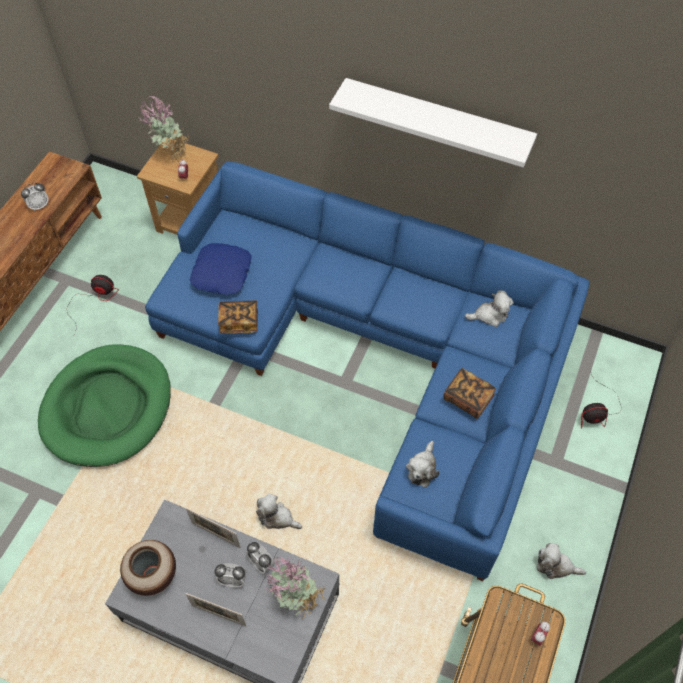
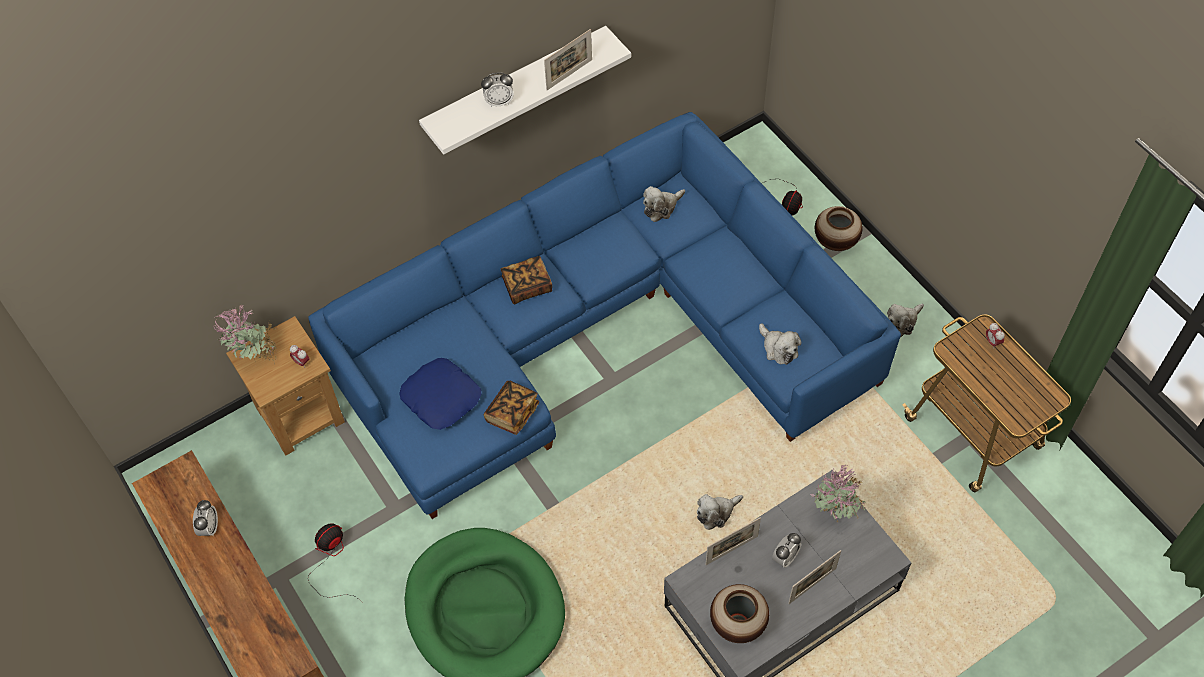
camera: 55 degrees left, 0 degrees up
alarm clock [247,542,275,574] -> alarm clock moved to [481,72,514,107]
book [443,368,496,419] -> book moved to [501,256,552,304]
plush toy [465,290,514,327] -> plush toy turned 150 degrees counterclockwise [643,186,685,222]
none -> picture frame [544,29,592,90]
none -> vase [815,206,863,251]

